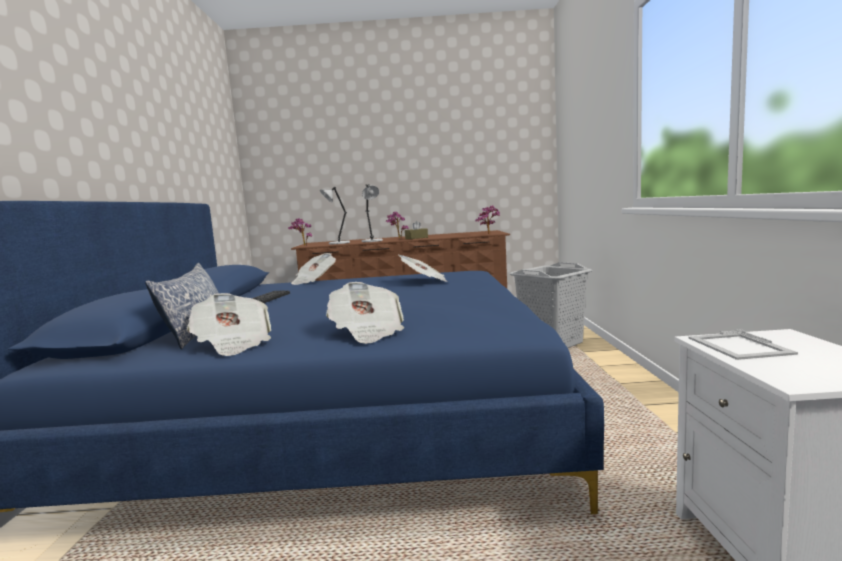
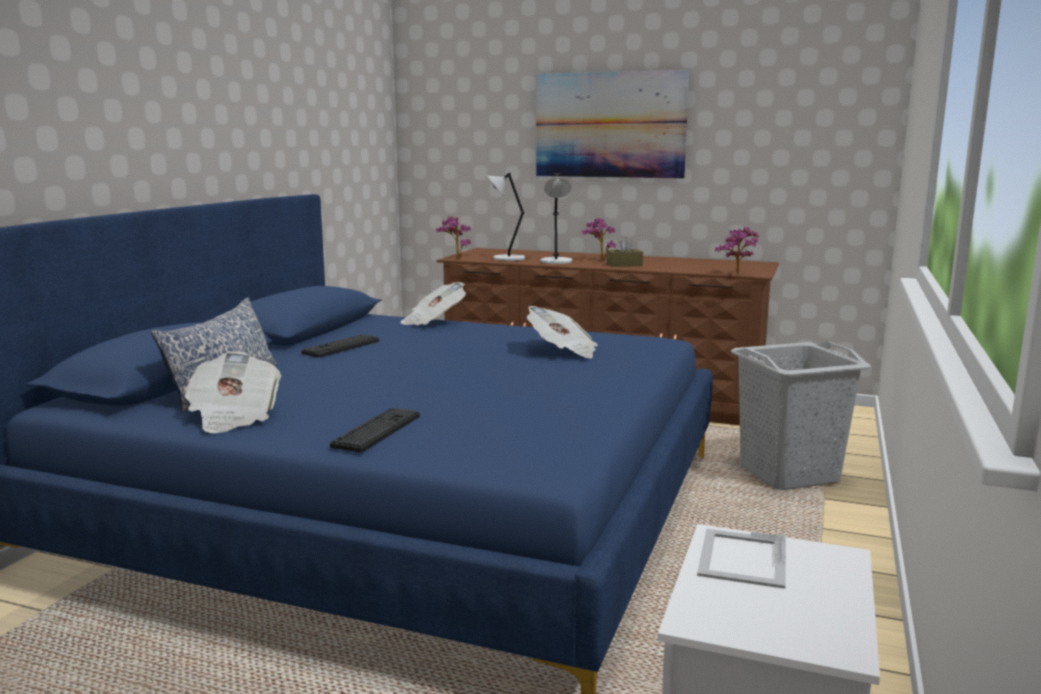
camera: 20 degrees right, 5 degrees up
newspaper [326,282,404,344] -> keyboard [330,408,420,452]
none -> picture [536,70,689,179]

